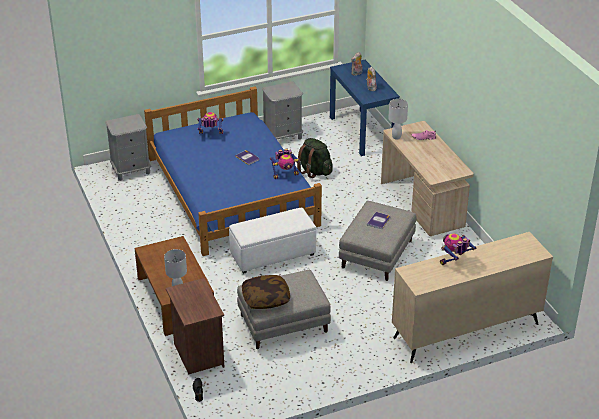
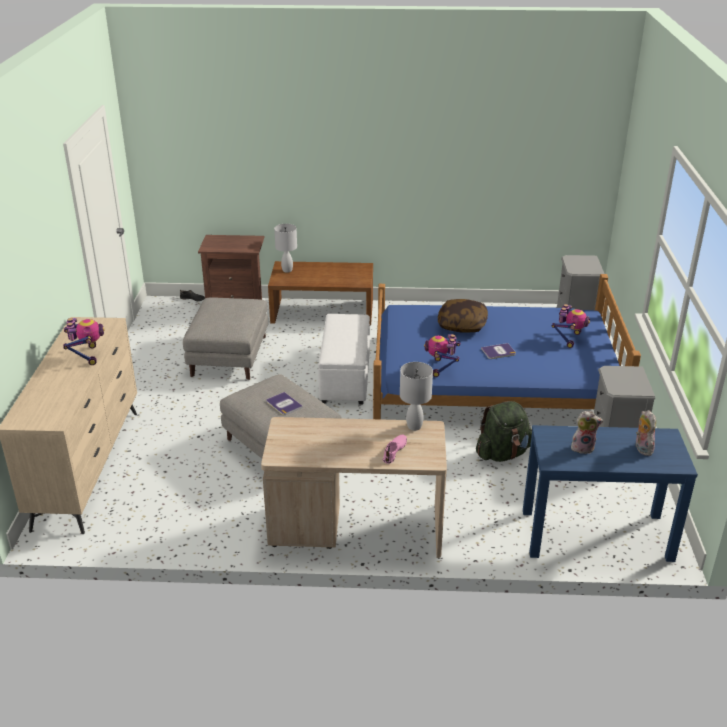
camera: 115 degrees right, 5 degrees down
pillow [242,275,290,309] -> pillow moved to [438,299,488,333]

